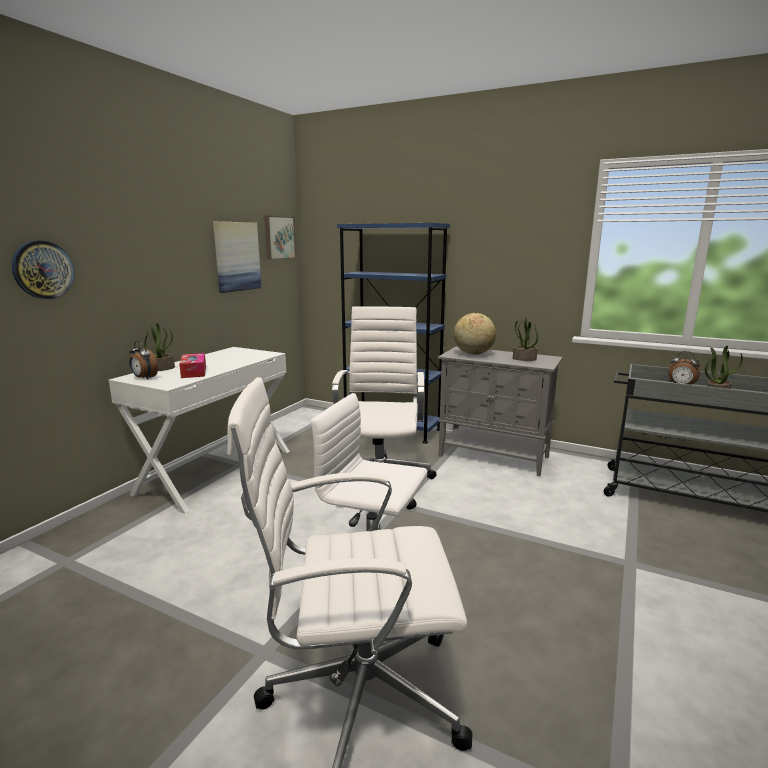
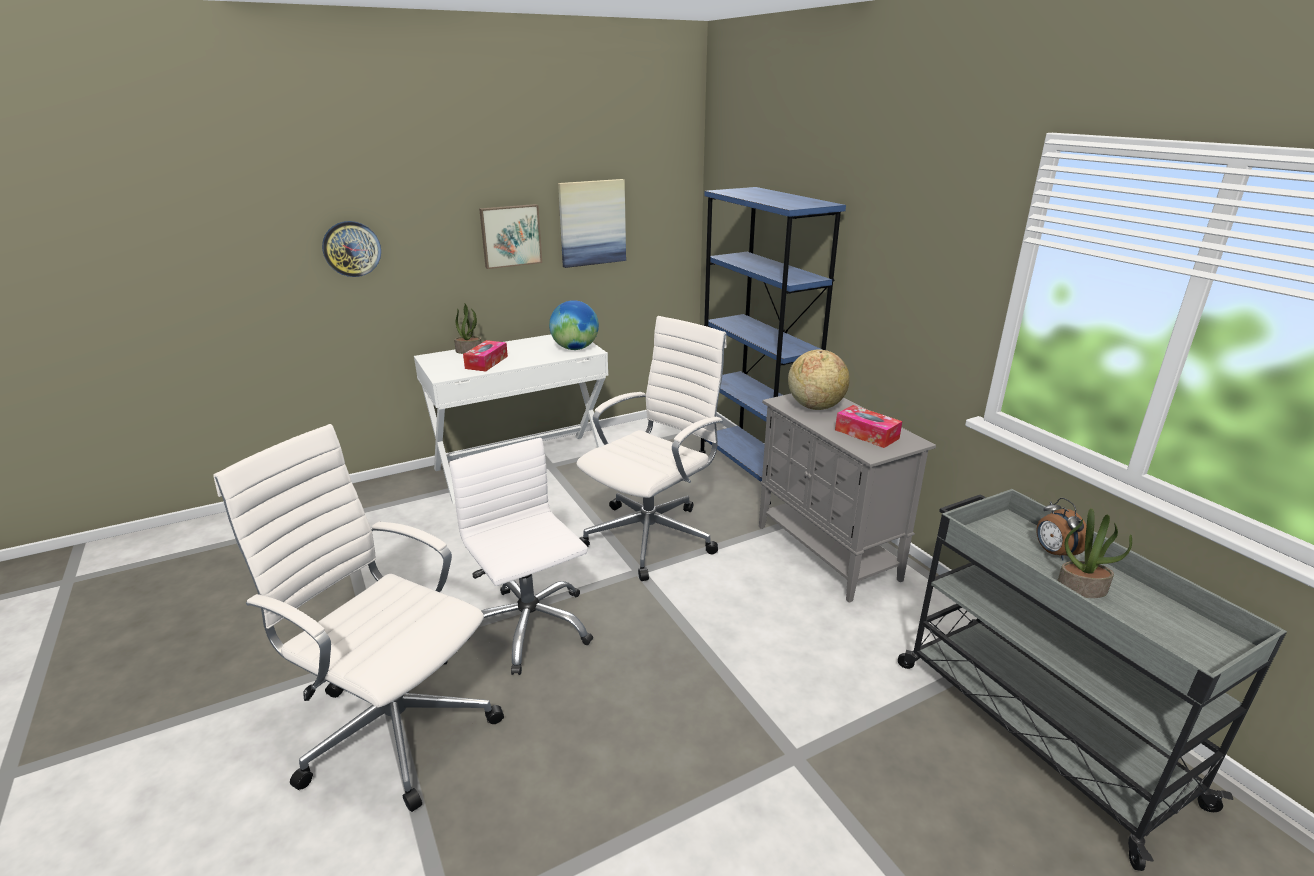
camera: 35 degrees right, 10 degrees up
alarm clock [129,341,158,379] -> none
picture [264,216,296,260] -> picture moved to [479,204,542,269]
potted plant [513,316,538,361] -> tissue box [835,405,902,448]
none -> globe [549,300,599,350]

